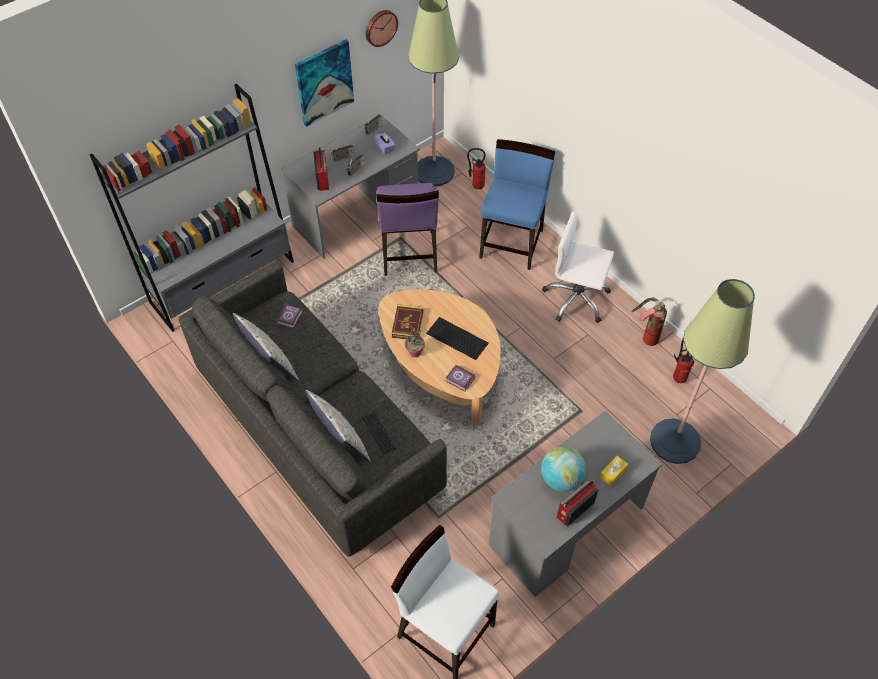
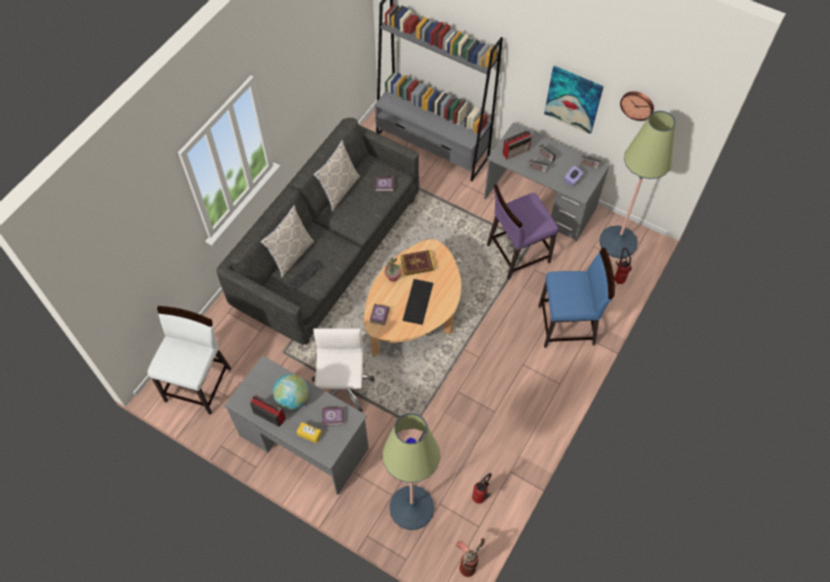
camera: 70 degrees right, 5 degrees up
white office chair [542,211,614,323] -> white office chair moved to [312,328,375,412]
fire extinguisher [631,298,667,346] -> fire extinguisher moved to [455,538,485,577]
none -> book [322,407,344,426]

